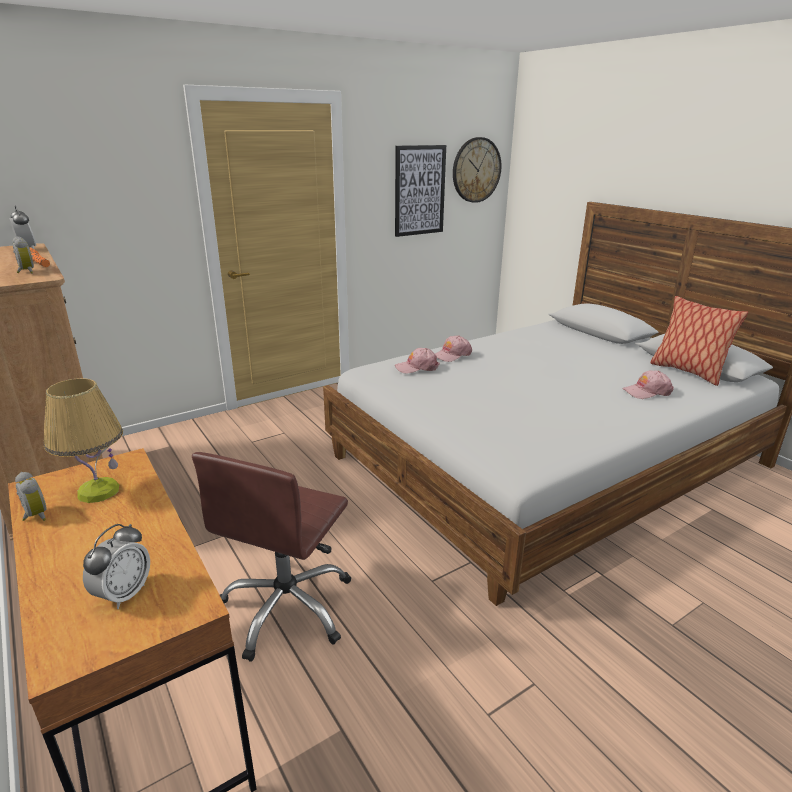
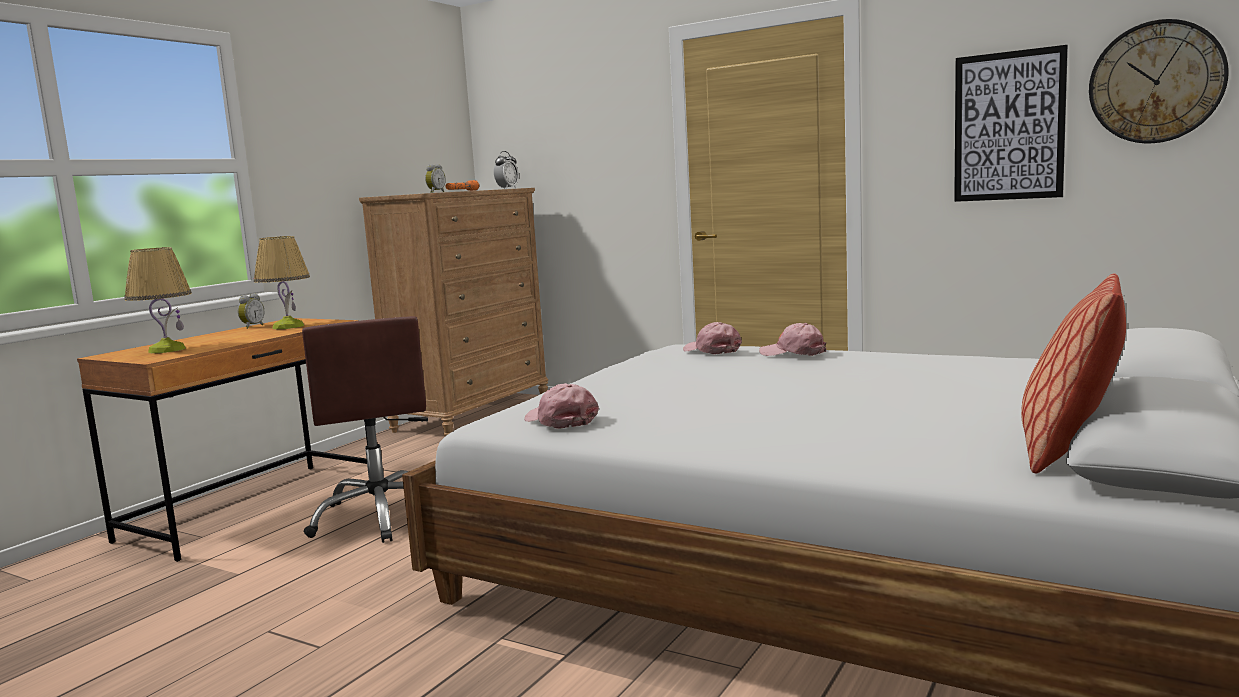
camera: 65 degrees right, 15 degrees down
alarm clock [83,524,150,609] -> table lamp [124,247,192,353]
brown office chair [192,452,351,662] -> brown office chair turned 105 degrees counterclockwise [302,316,428,543]
pink cap [622,370,674,399] -> pink cap moved to [524,383,599,429]

